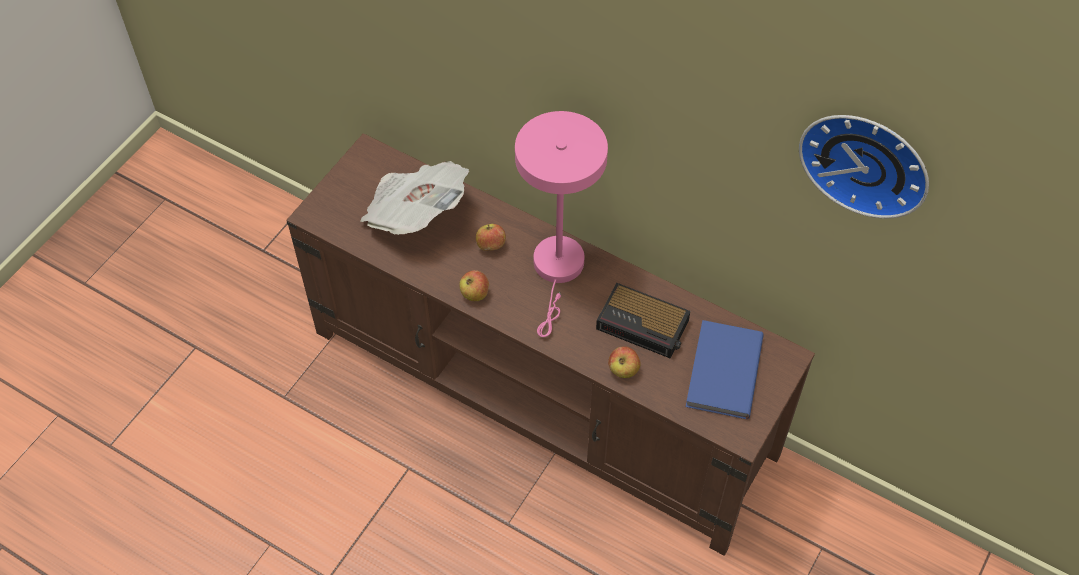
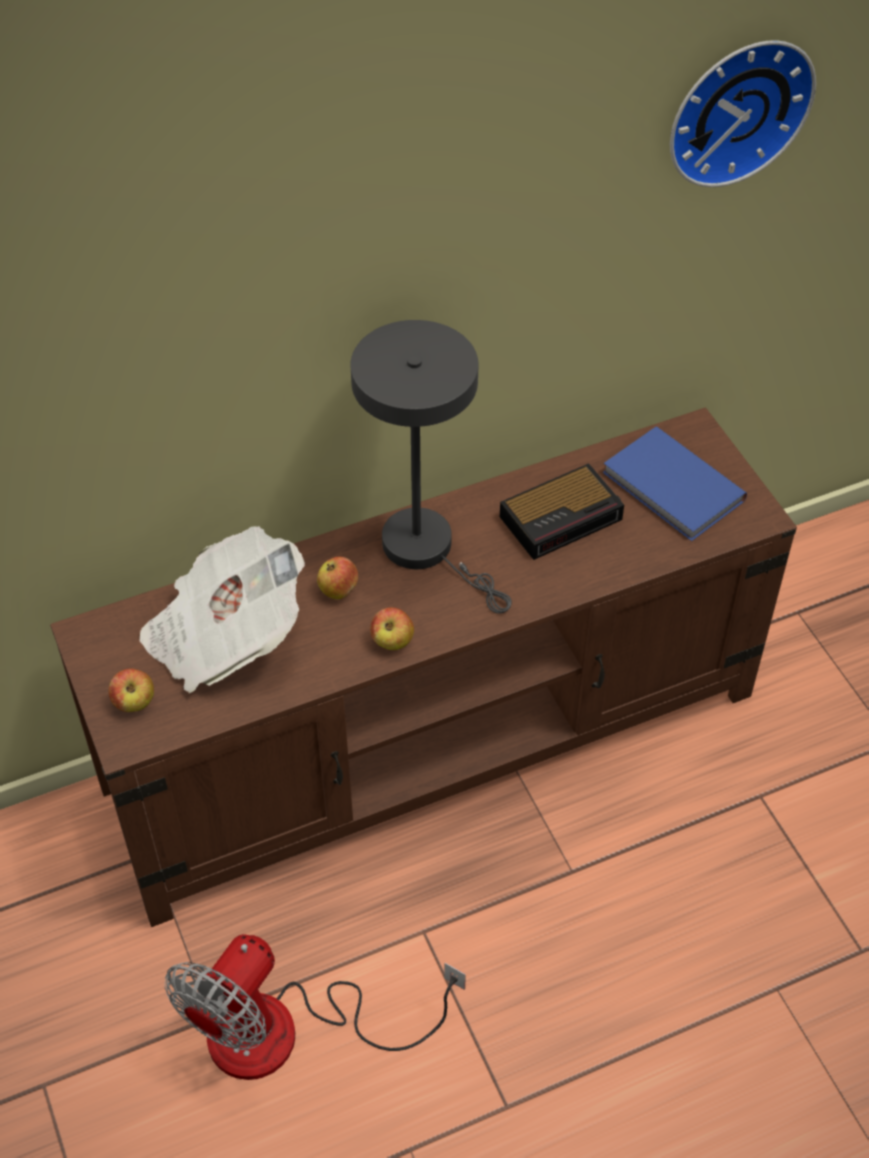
camera: 55 degrees left, 5 degrees down
pink table lamp [515,111,608,337] -> grey table lamp [350,320,512,614]
apple [608,346,641,378] -> apple moved to [109,669,154,712]
none -> fan [165,934,466,1080]

